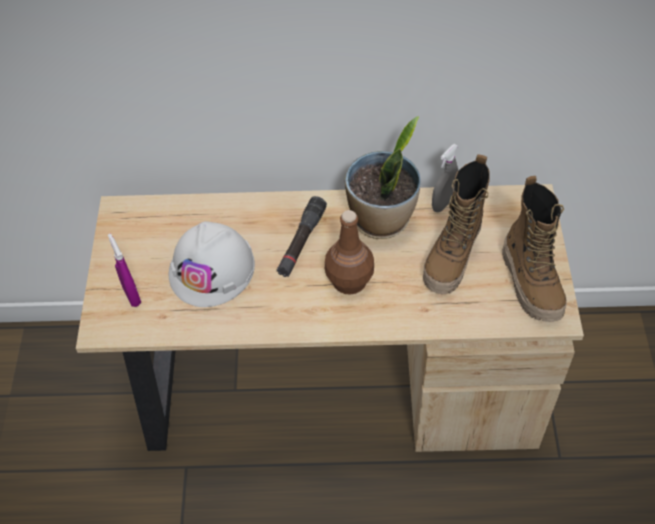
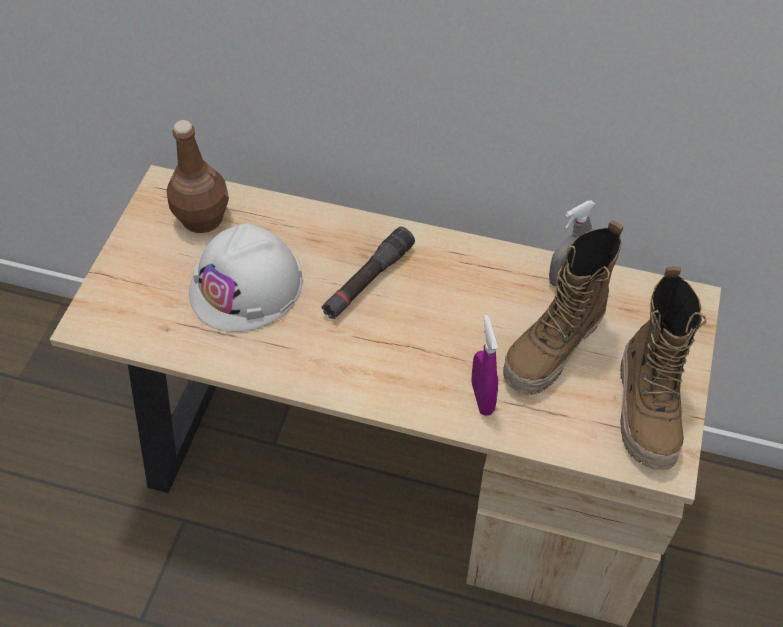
camera: 15 degrees right, 0 degrees up
purple spray bottle [108,234,141,307] -> purple spray bottle moved to [472,315,498,416]
brown bottle [325,210,374,295] -> brown bottle moved to [166,120,229,233]
potted plant [345,116,421,239] -> none

